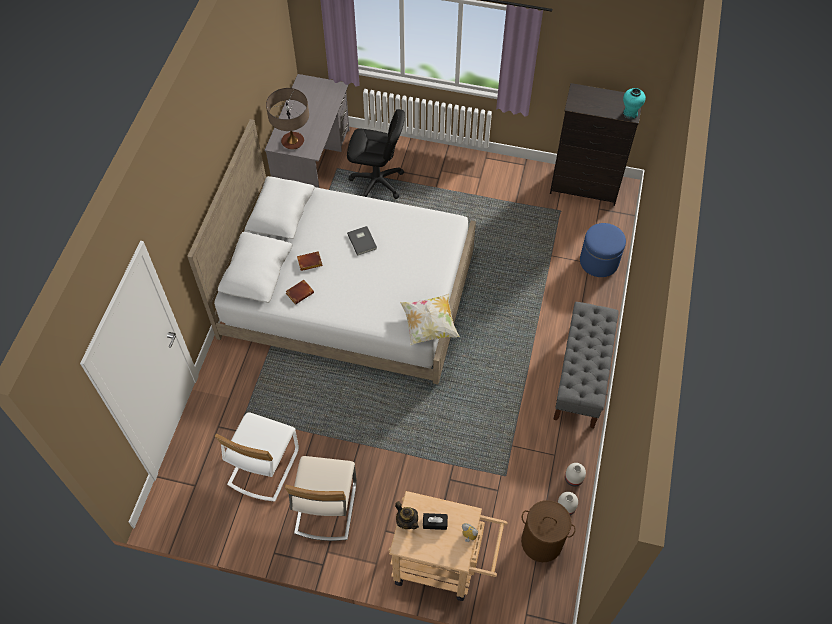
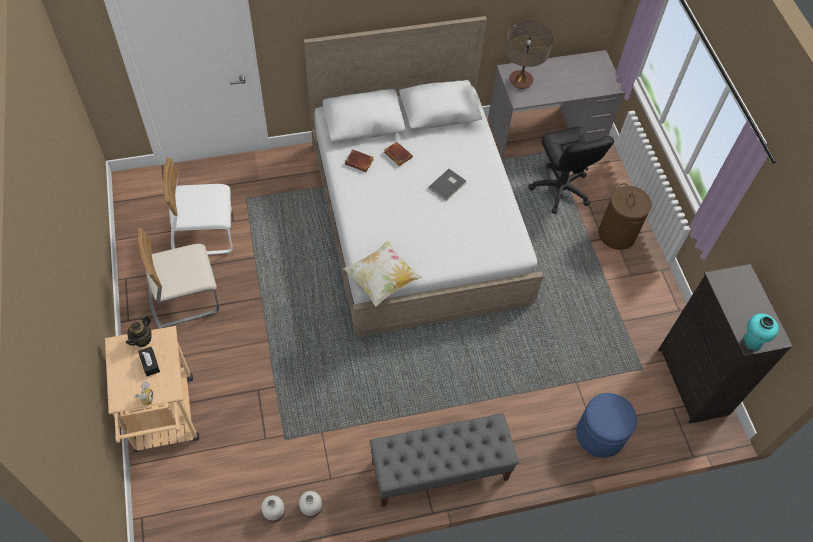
camera: 60 degrees right, 0 degrees up
brown laundry basket [521,500,576,562] -> brown laundry basket moved to [598,183,652,250]

